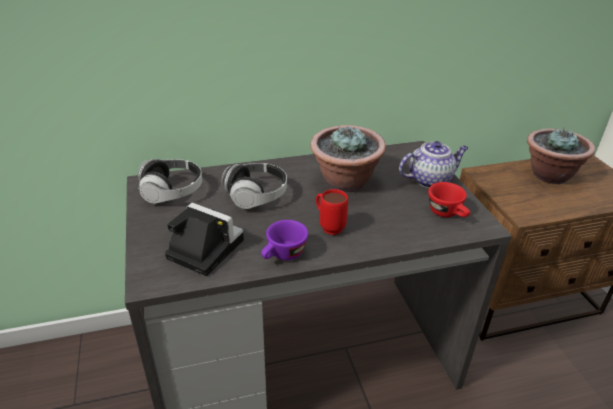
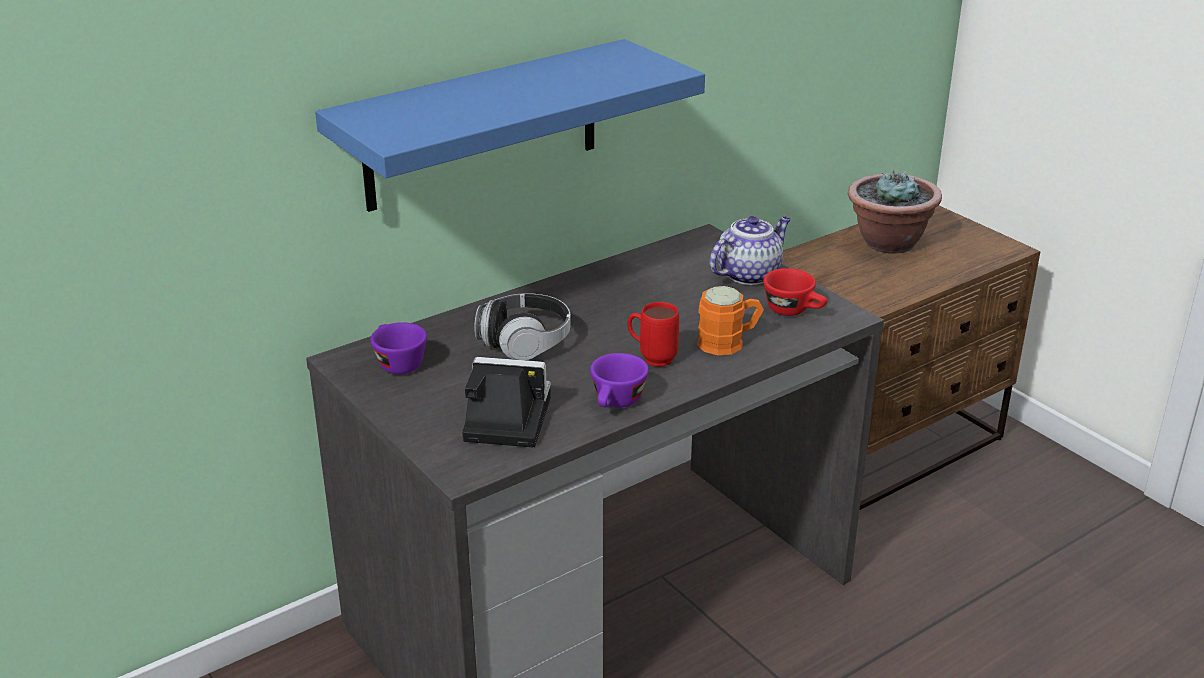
camera: 20 degrees left, 5 degrees down
headphones [138,159,202,204] -> purple cup [371,322,427,374]
potted plant [310,125,386,192] -> none
none -> blue shelf [315,39,705,212]
none -> orange mug [697,286,764,355]

